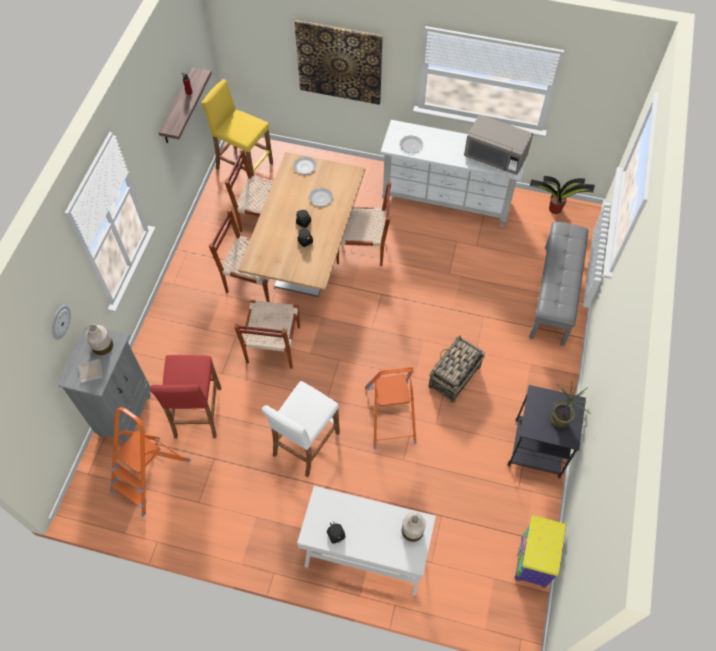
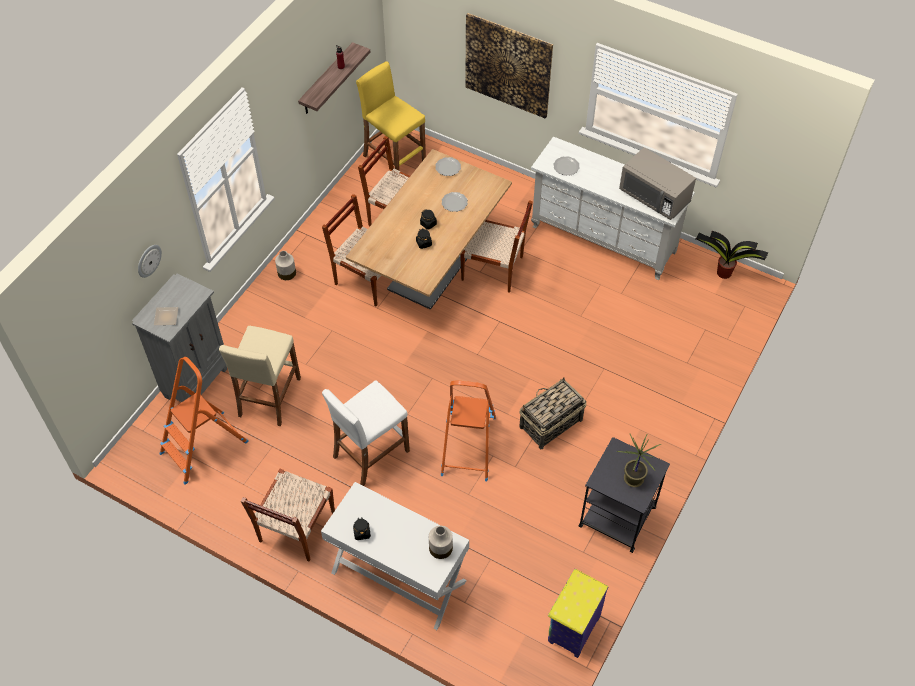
camera: 15 degrees right, 5 degrees down
beige vase [85,325,113,355] -> beige vase moved to [275,251,296,280]
red stool [150,355,221,438] -> beige stool [219,326,301,426]
chair [234,300,300,369] -> chair moved to [241,469,335,561]
grey bench [529,222,588,346] -> none

